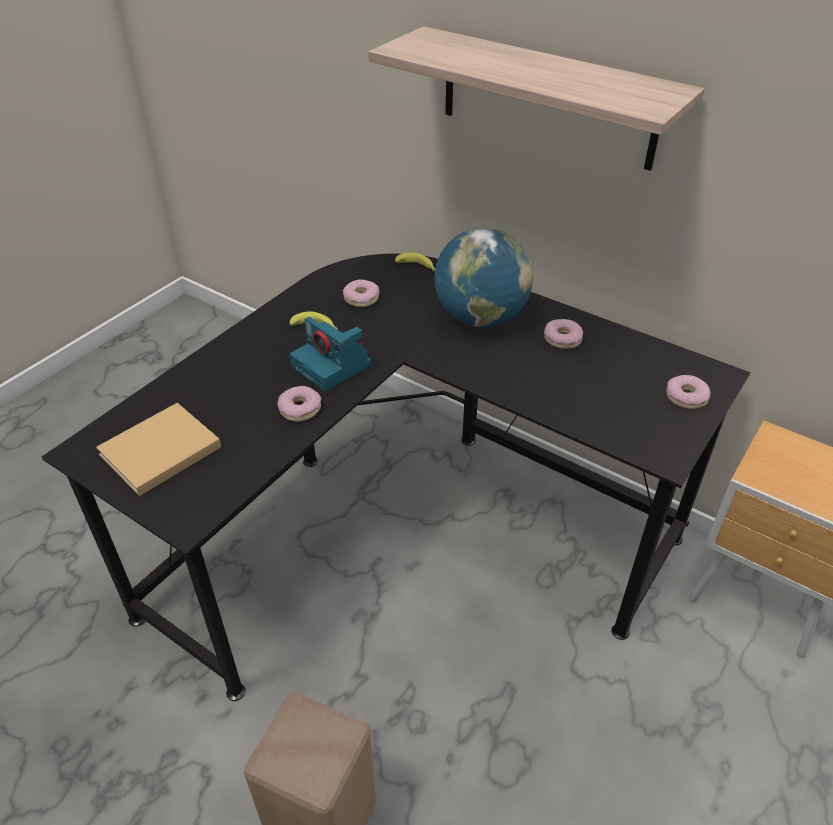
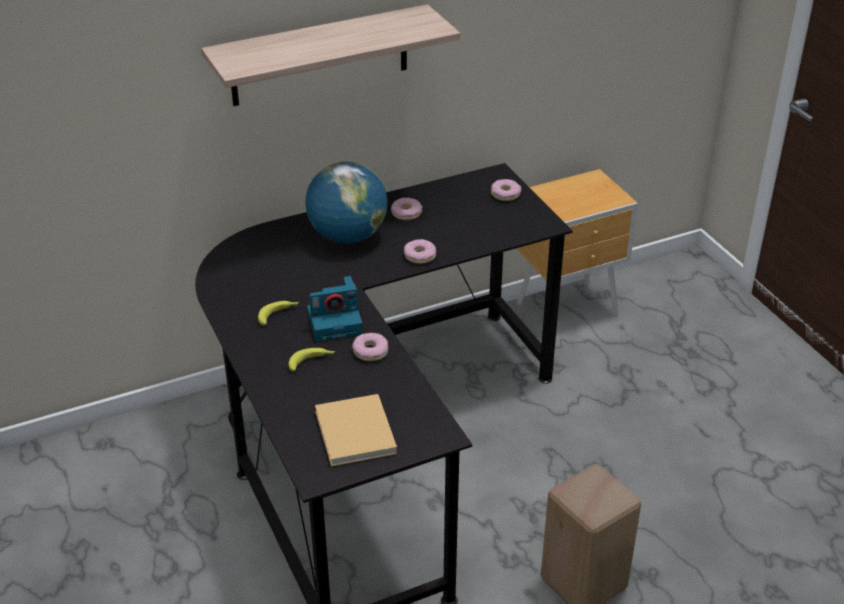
camera: 60 degrees left, 5 degrees down
donut [343,279,380,307] -> donut moved to [404,239,436,264]
banana [395,252,435,271] -> banana moved to [288,348,335,371]

